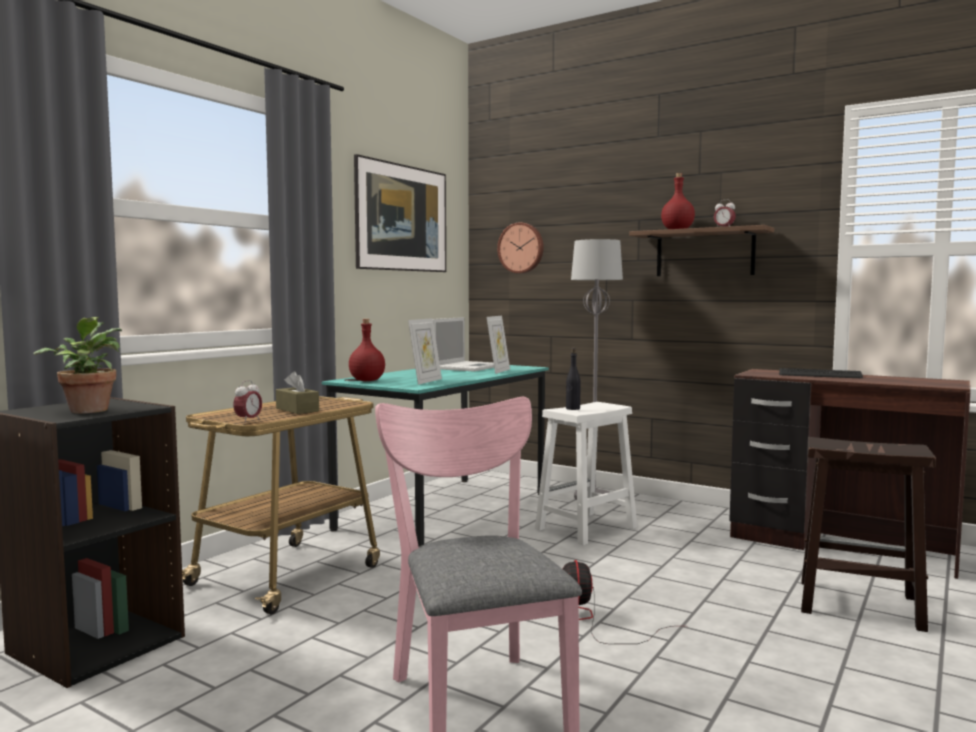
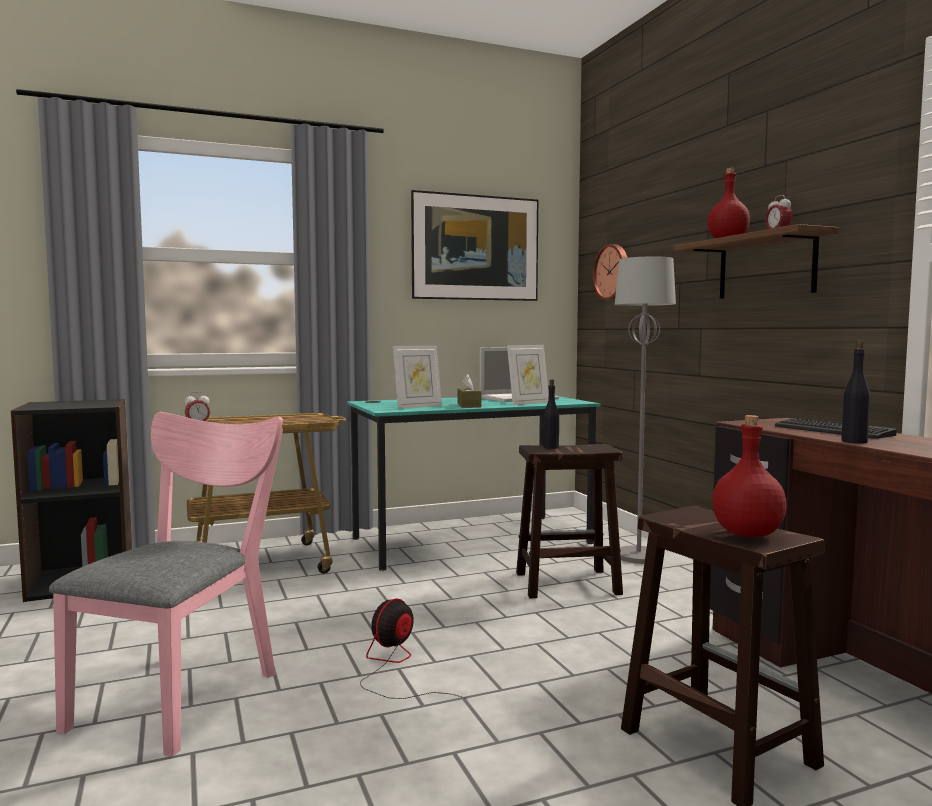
camera: 35 degrees right, 0 degrees up
potted plant [34,317,122,413] -> none
brown tissue box [276,371,319,414] -> brown tissue box moved to [458,374,481,408]
red bottle [349,319,385,381] -> red bottle moved to [712,415,787,537]
white stool [535,402,637,546] -> brown stool [516,444,623,599]
none -> black bottle [841,340,870,444]

